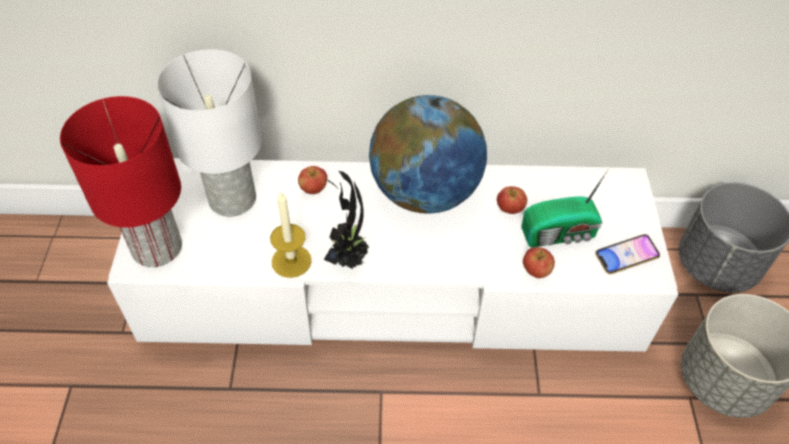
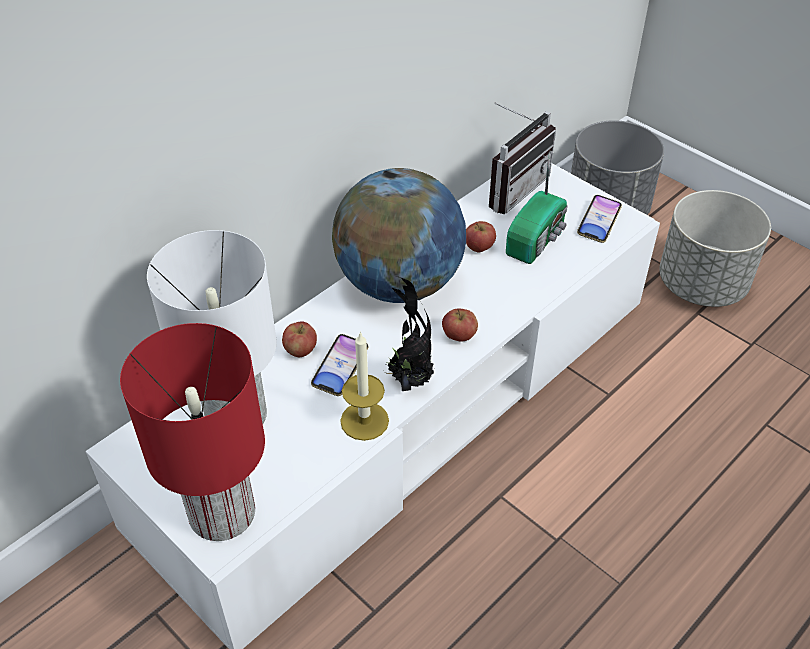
camera: 45 degrees left, 5 degrees down
apple [523,247,555,278] -> apple moved to [442,309,478,342]
none -> phone [311,334,368,396]
none -> radio [489,103,556,214]

